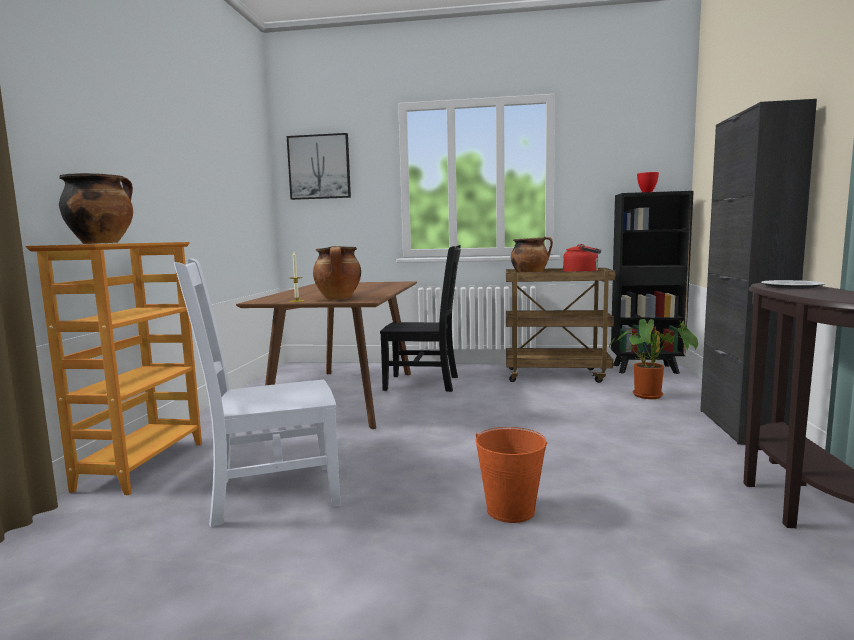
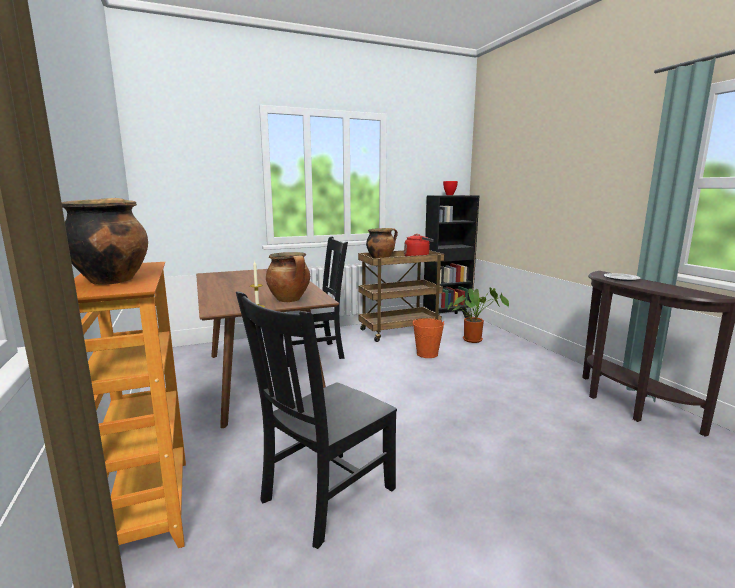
camera: 30 degrees left, 5 degrees up
white chair [174,258,341,527] -> black chair [236,291,397,549]
picture [287,133,351,200] -> none
orange bucket [475,427,547,523] -> orange bucket moved to [413,318,444,358]
black cabinet [700,99,817,445] -> none

